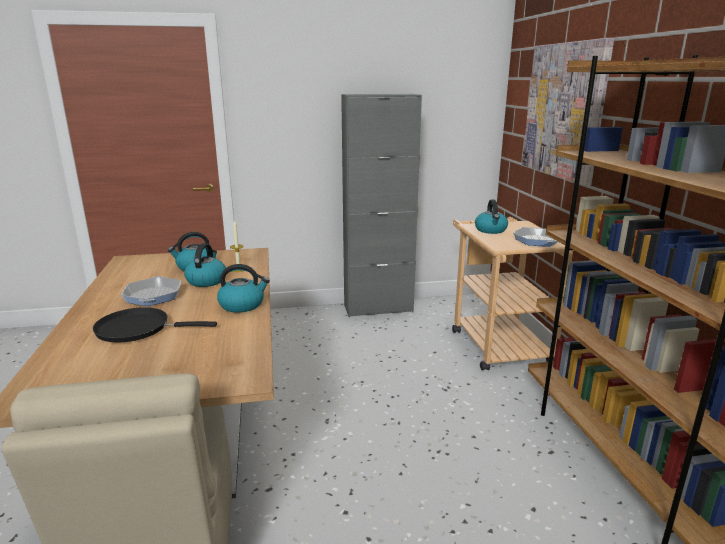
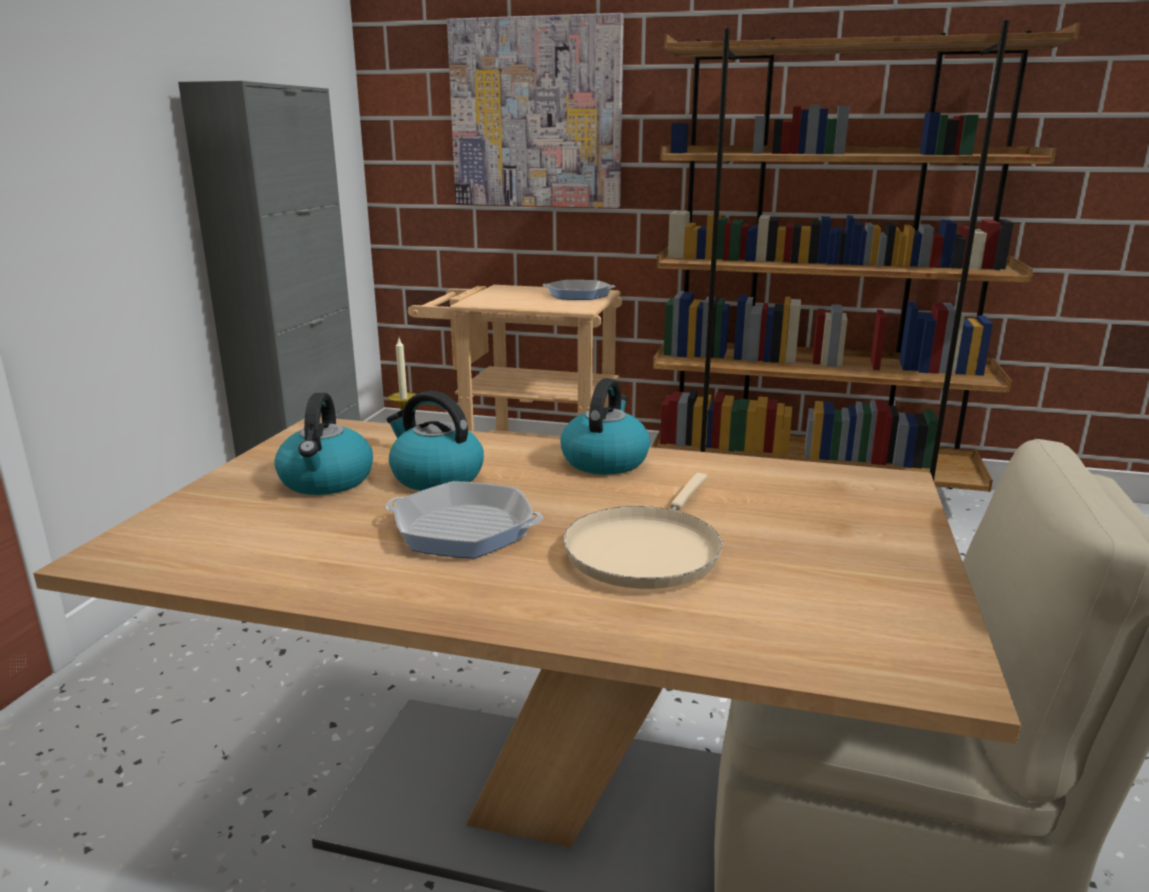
camera: 65 degrees left, 0 degrees up
black frying pan [93,307,217,343] -> beige frying pan [563,473,722,589]
kettle [475,200,508,234] -> none

